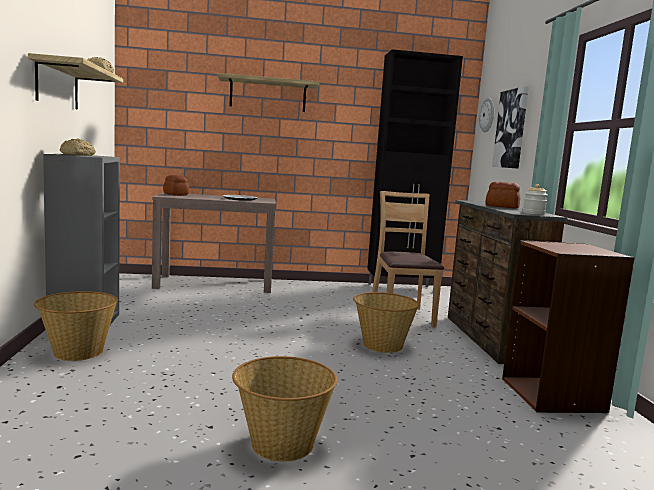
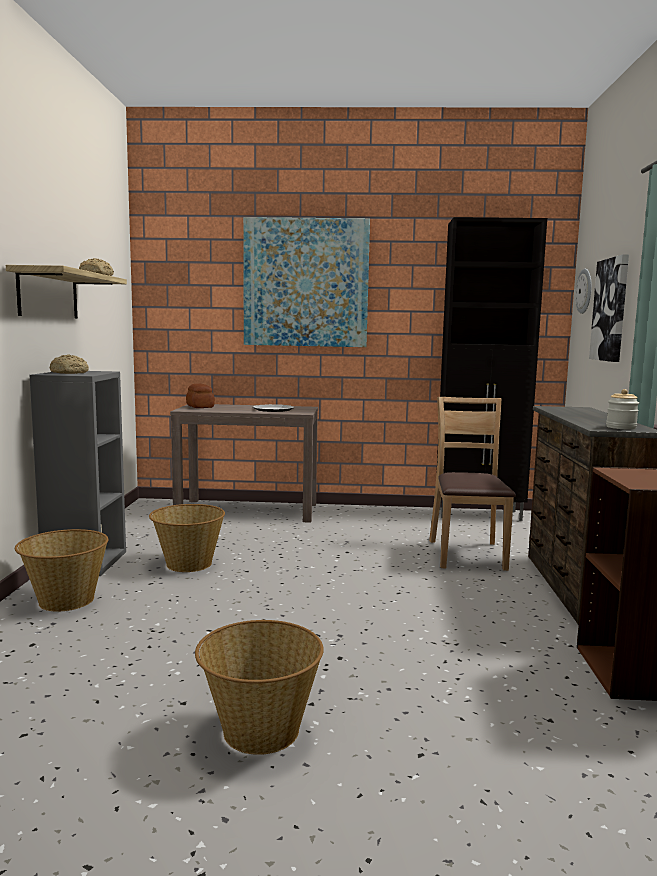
camera: 10 degrees right, 0 degrees up
shelf [217,73,320,112] -> picture [243,217,370,347]
basket [353,292,419,353] -> basket moved to [149,504,225,572]
bread [485,181,520,208] -> none

